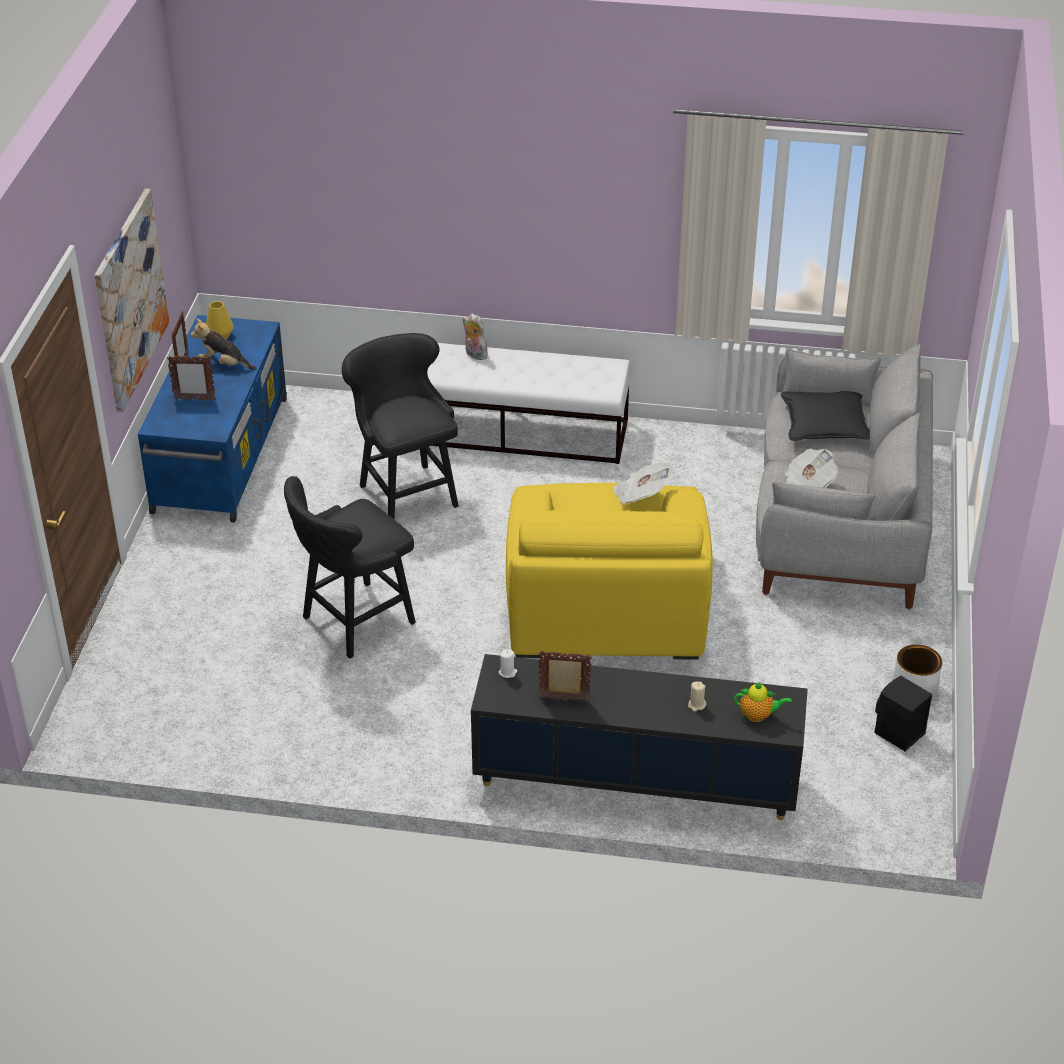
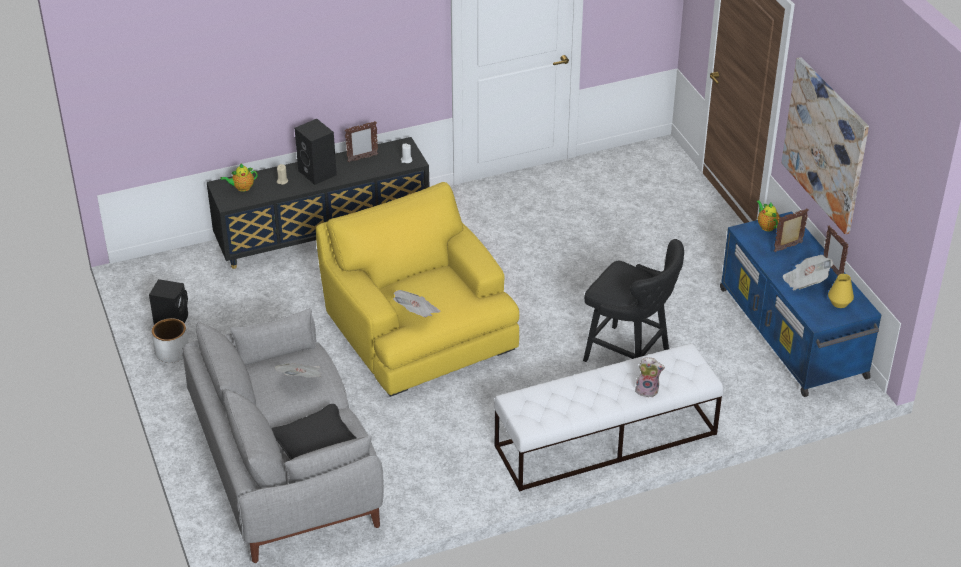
camera: 150 degrees right, 0 degrees up
plush toy [190,318,257,370] -> newspaper [783,255,833,290]
black stool [284,476,416,659] -> none
none -> black speaker [295,119,337,185]
none -> teapot [756,200,780,231]

